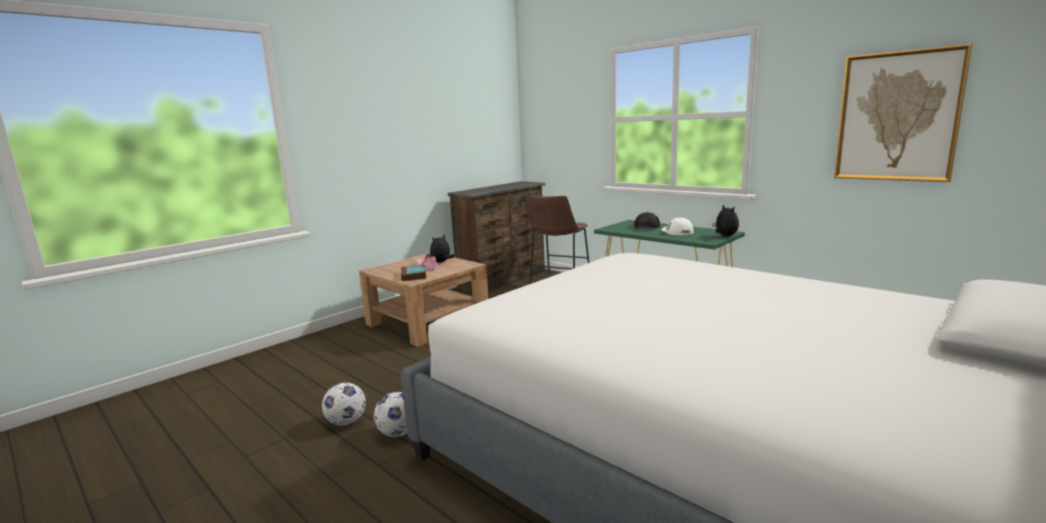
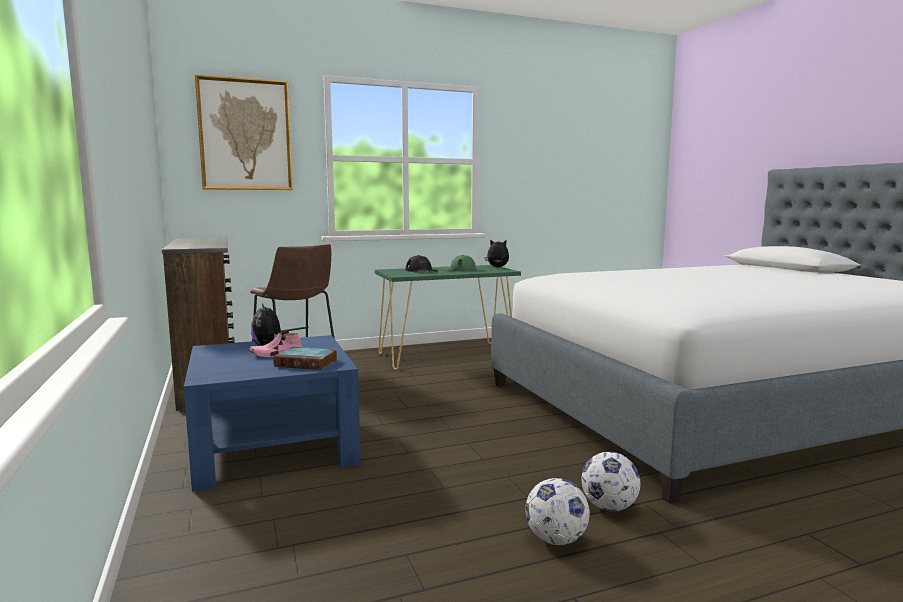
camera: 65 degrees left, 5 degrees down
brown coffee table [359,253,488,347] -> blue coffee table [184,335,361,492]
white cap [662,218,694,235] -> green cap [439,255,476,271]
picture [834,44,973,182] -> picture moved to [195,75,293,190]

